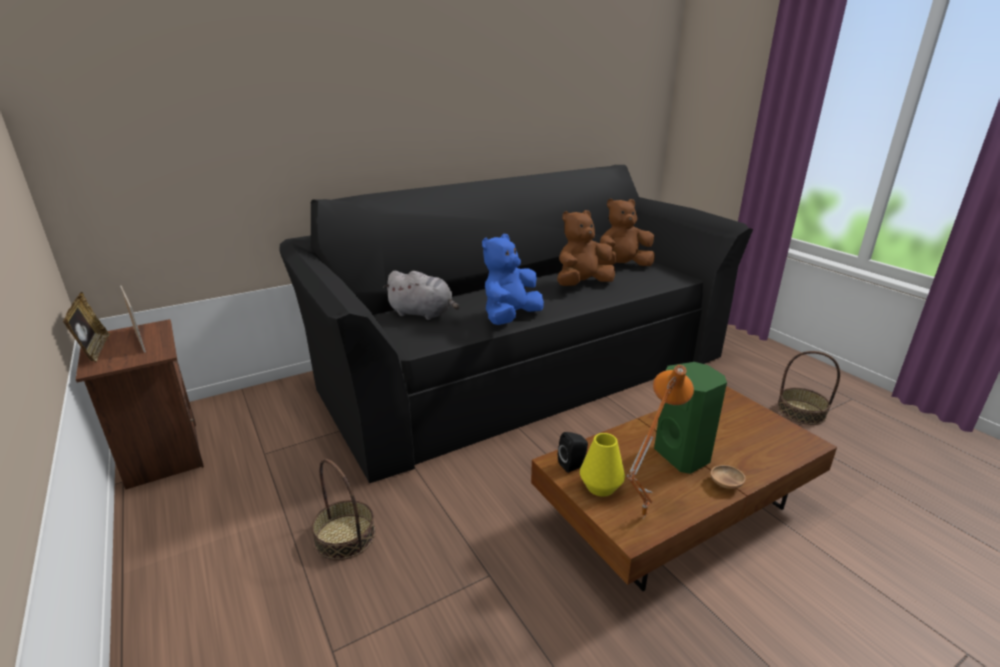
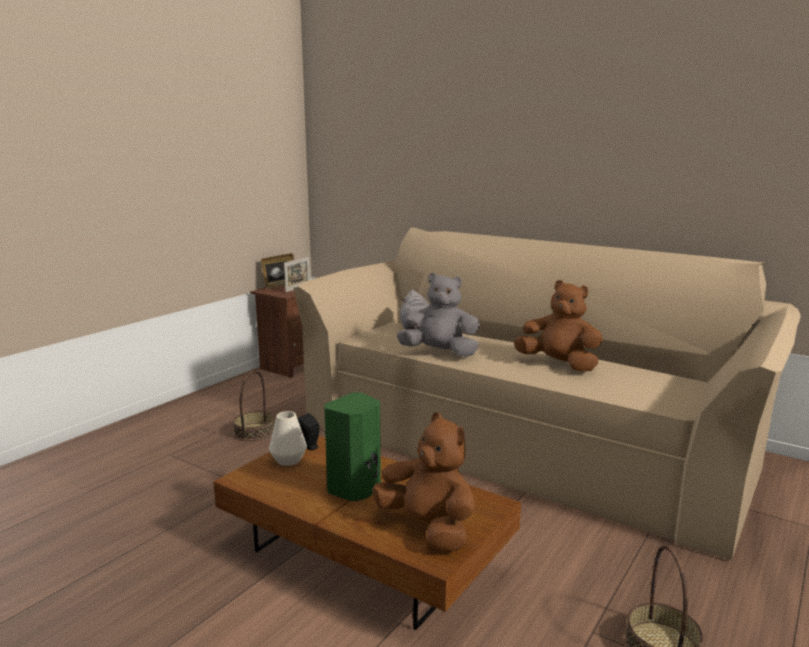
camera: 65 degrees right, 10 degrees down
black sofa [279,165,753,483] -> beige sofa [293,227,801,560]
blue plush toy [482,234,544,325] -> grey plush toy [397,273,480,357]
yellow vase [580,433,625,497] -> white vase [269,411,307,466]
brown plush toy [598,199,655,266] -> brown plush toy moved to [372,412,475,551]
orange table lamp [627,365,694,518] -> none
brown bowl [711,465,746,489] -> none

